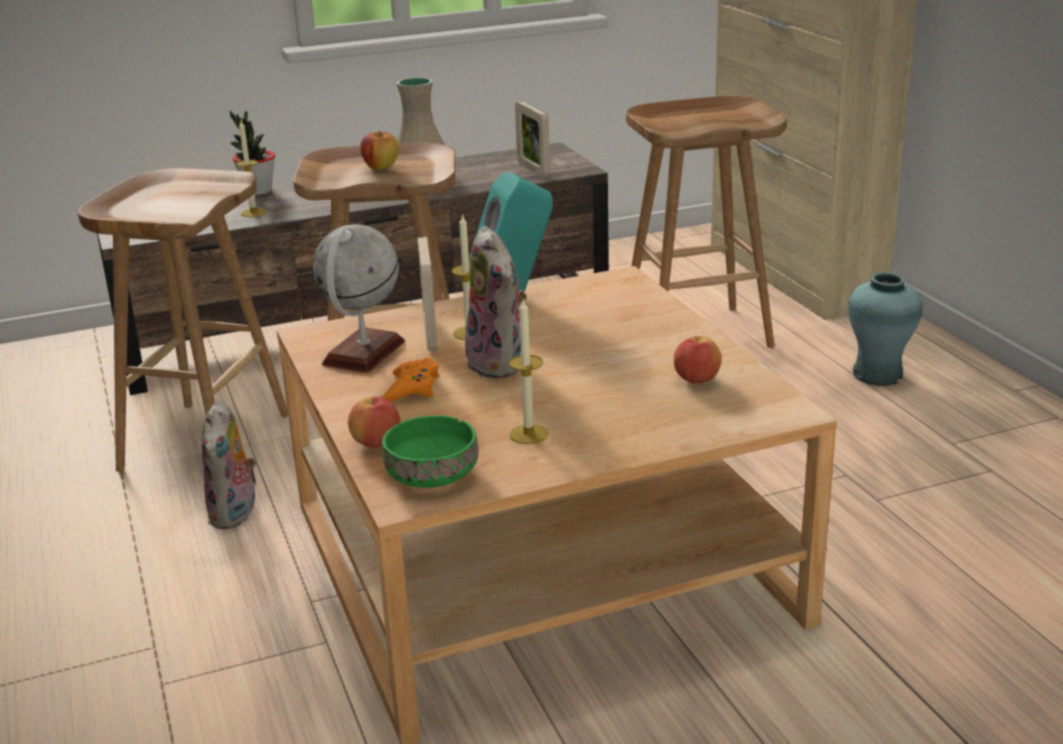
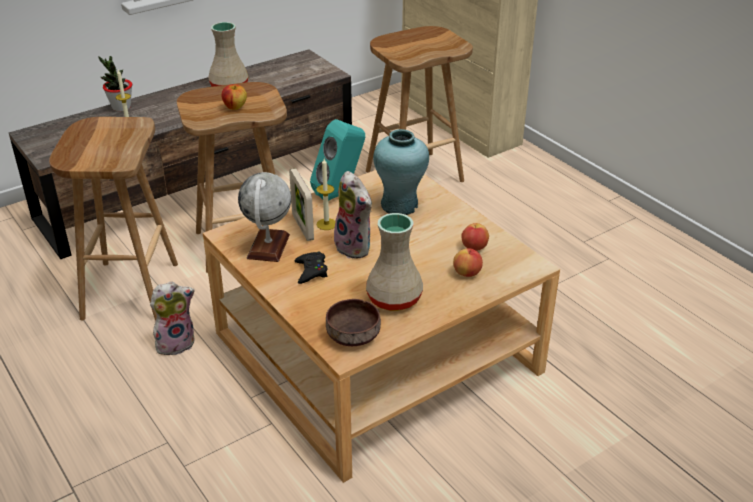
camera: 15 degrees left, 10 degrees up
plush toy [201,399,257,529] -> plush toy turned 105 degrees counterclockwise [150,281,195,355]
apple [348,396,400,447] -> apple moved to [453,248,483,277]
orange game controller [382,358,439,401] -> black game controller [295,252,327,284]
green bowl [382,416,478,488] -> brown bowl [326,299,381,346]
candle [509,298,549,444] -> beige vase [366,213,423,311]
picture frame [515,102,550,178] -> none
turquoise vase [848,272,923,386] -> turquoise vase moved to [373,129,429,215]

